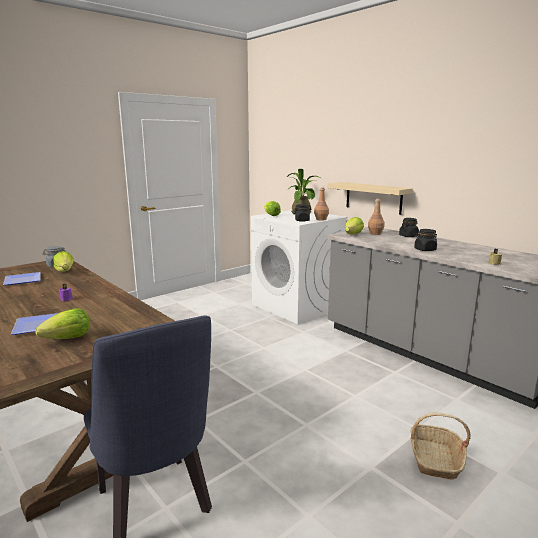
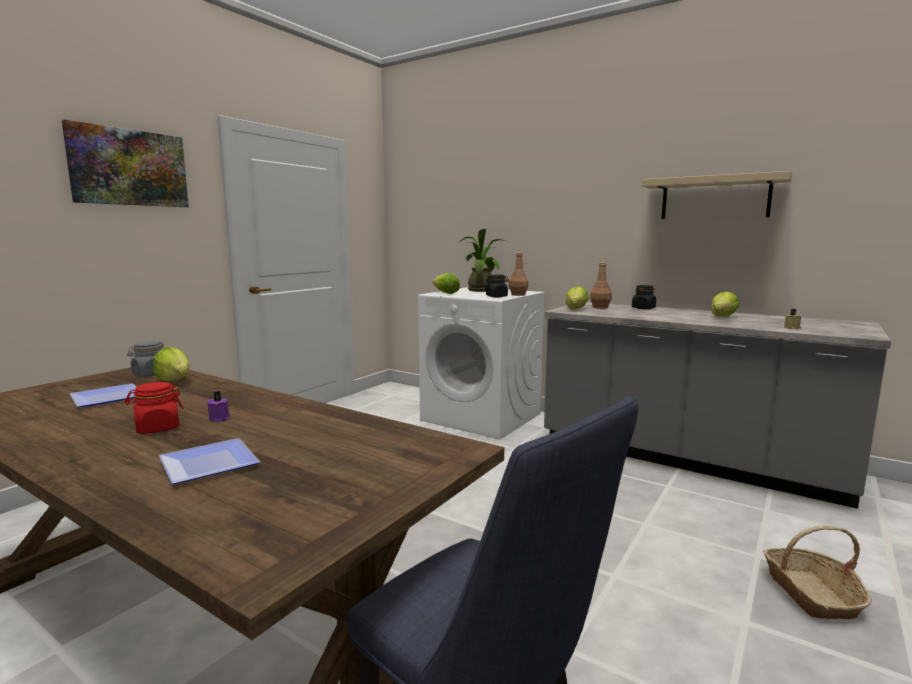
camera: 15 degrees left, 5 degrees down
lettuce [35,308,90,339] -> lettuce moved to [711,291,739,317]
beige shelf [327,182,413,215] -> beige shelf moved to [642,171,792,219]
black jar [414,229,437,251] -> none
none -> picture [62,119,189,207]
none -> red jar [125,382,183,434]

